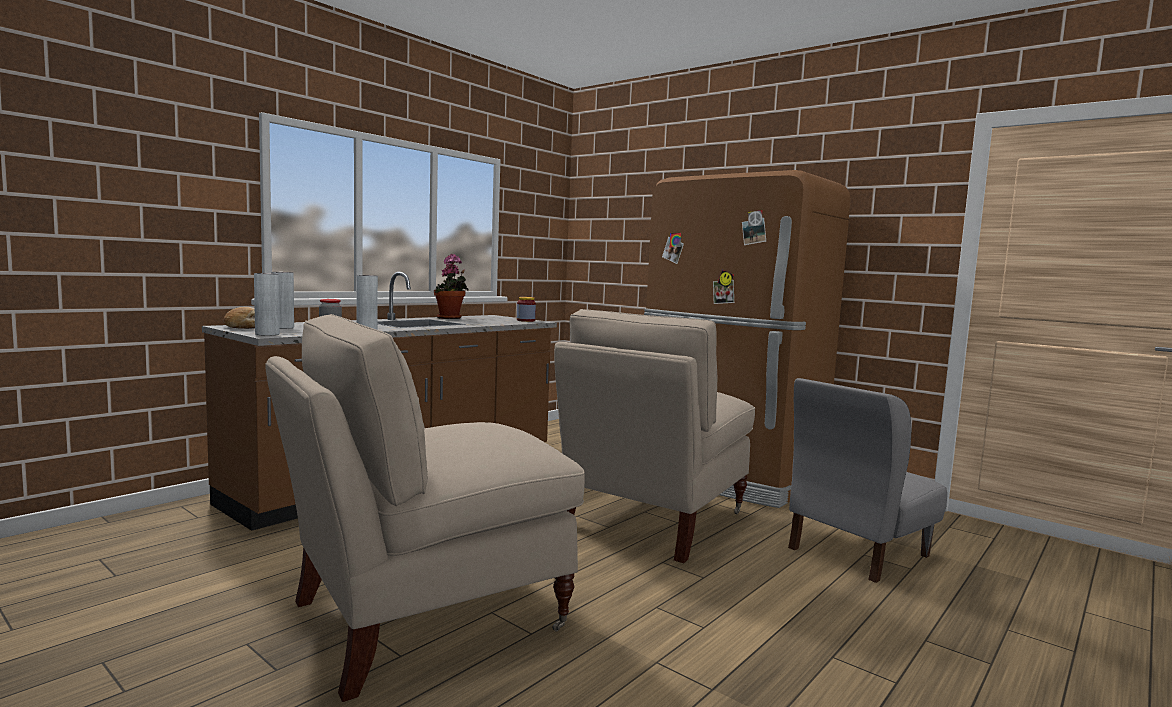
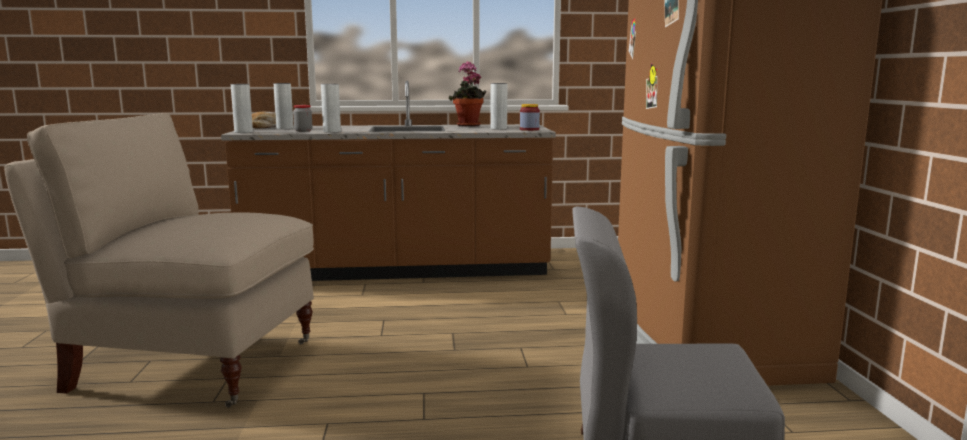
camera: 45 degrees right, 5 degrees up
beige chair [554,309,755,563] -> none
none -> grey vase [491,83,507,129]

